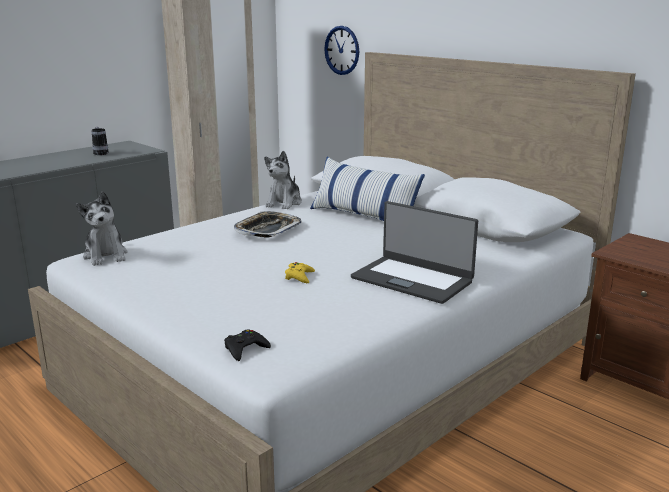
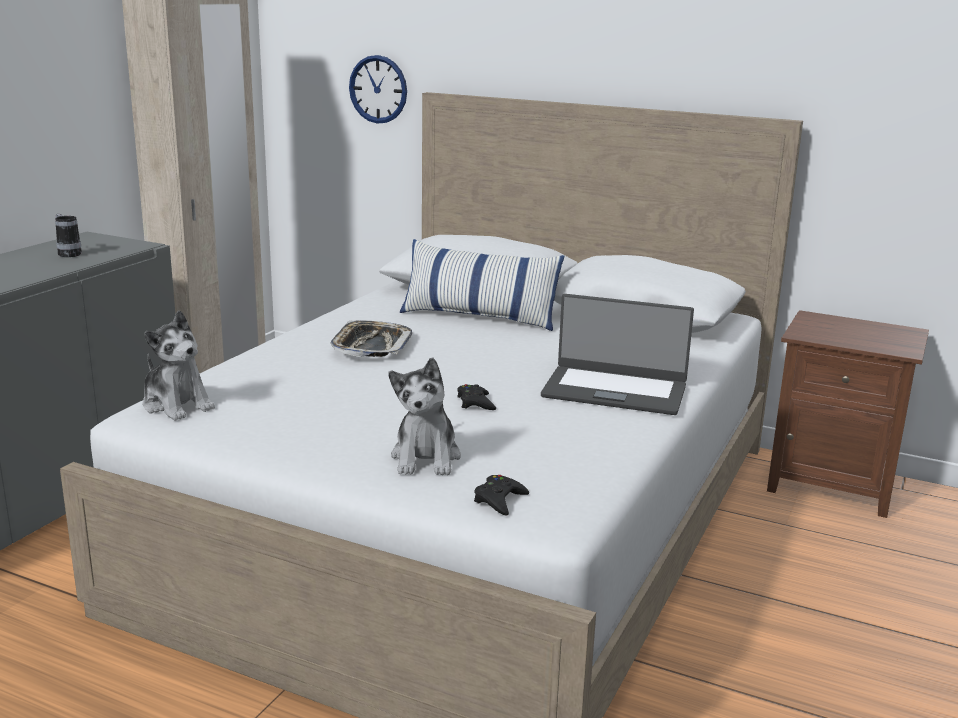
camera: 20 degrees left, 0 degrees up
plush toy [264,151,302,209] -> plush toy moved to [389,358,461,475]
yellow game controller [285,262,315,283] -> black game controller [457,384,496,410]

